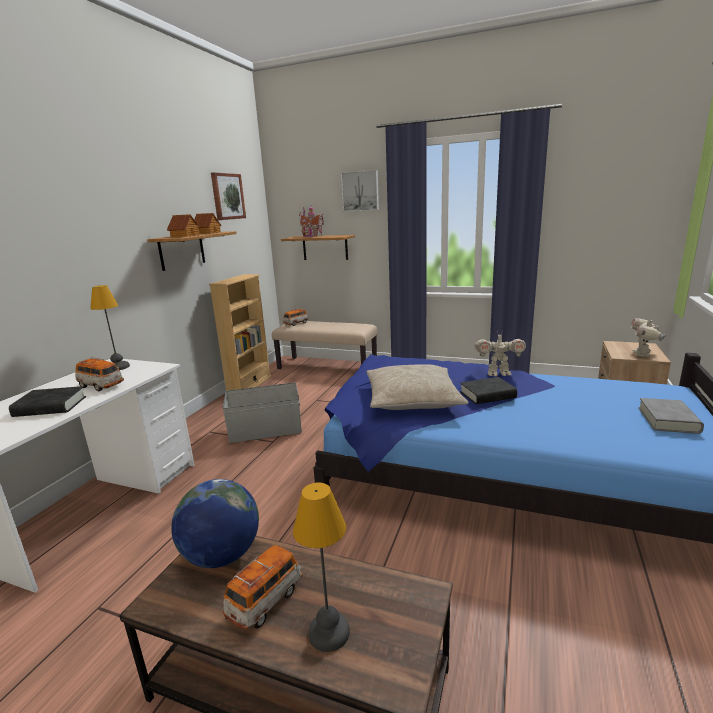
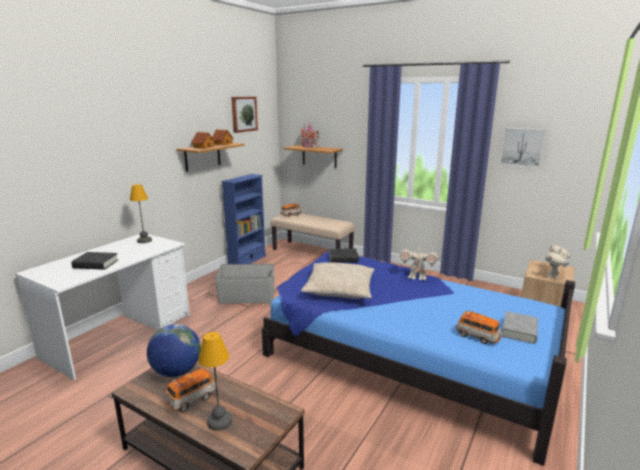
camera: 10 degrees right, 0 degrees up
toy car [75,357,124,391] -> toy car moved to [456,310,502,344]
beige bookcase [209,274,272,391] -> blue bookcase [221,174,266,264]
picture [341,170,379,212] -> picture moved to [500,128,546,167]
black book [460,377,517,404] -> black book moved to [329,248,359,263]

